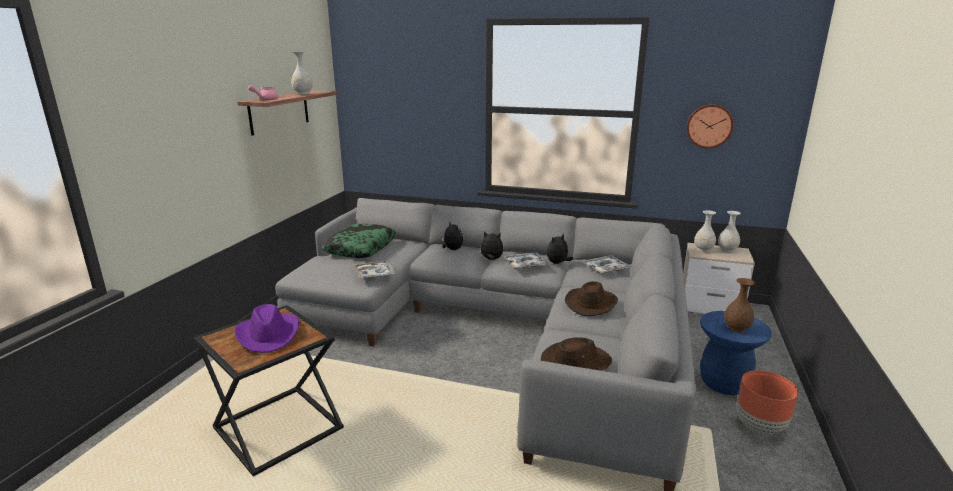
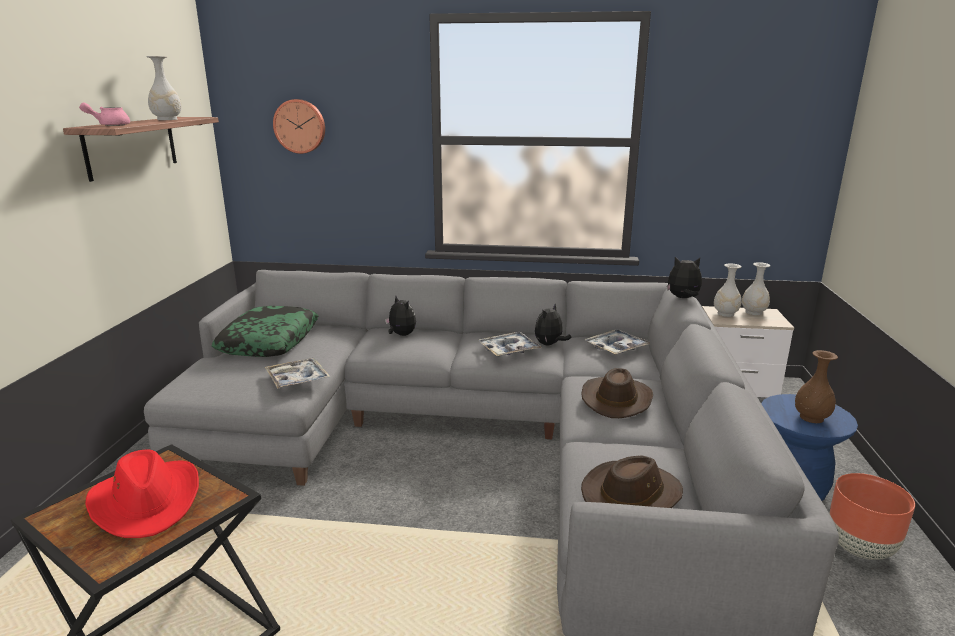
camera: 10 degrees left, 0 degrees up
purple hat [234,304,299,353] -> red hat [85,450,199,538]
plush toy [477,231,503,260] -> plush toy moved to [667,257,702,298]
wall clock [686,104,733,148] -> wall clock moved to [273,99,325,154]

